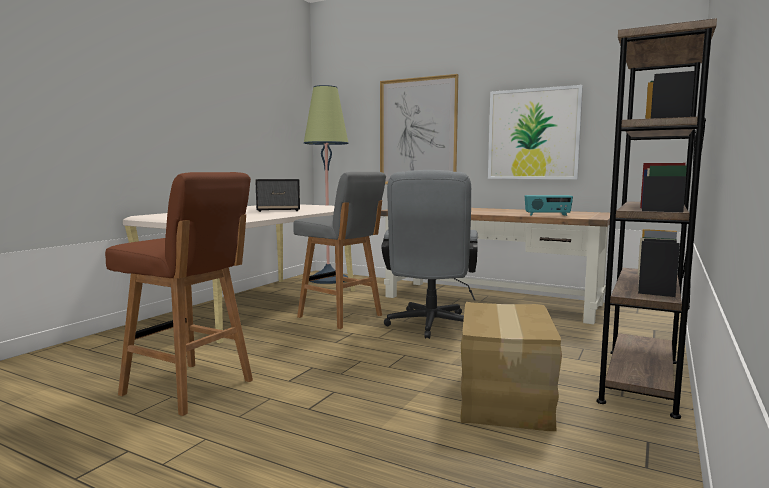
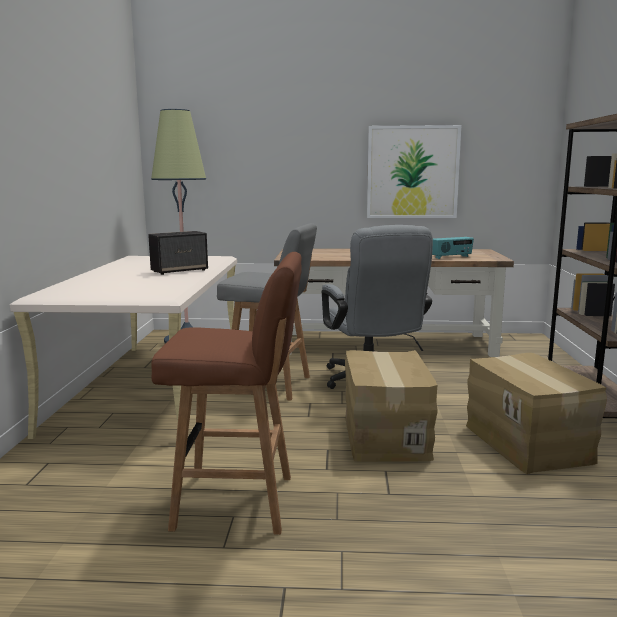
camera: 25 degrees left, 5 degrees up
picture [380,74,458,184] -> none
none -> cardboard box [345,350,438,462]

